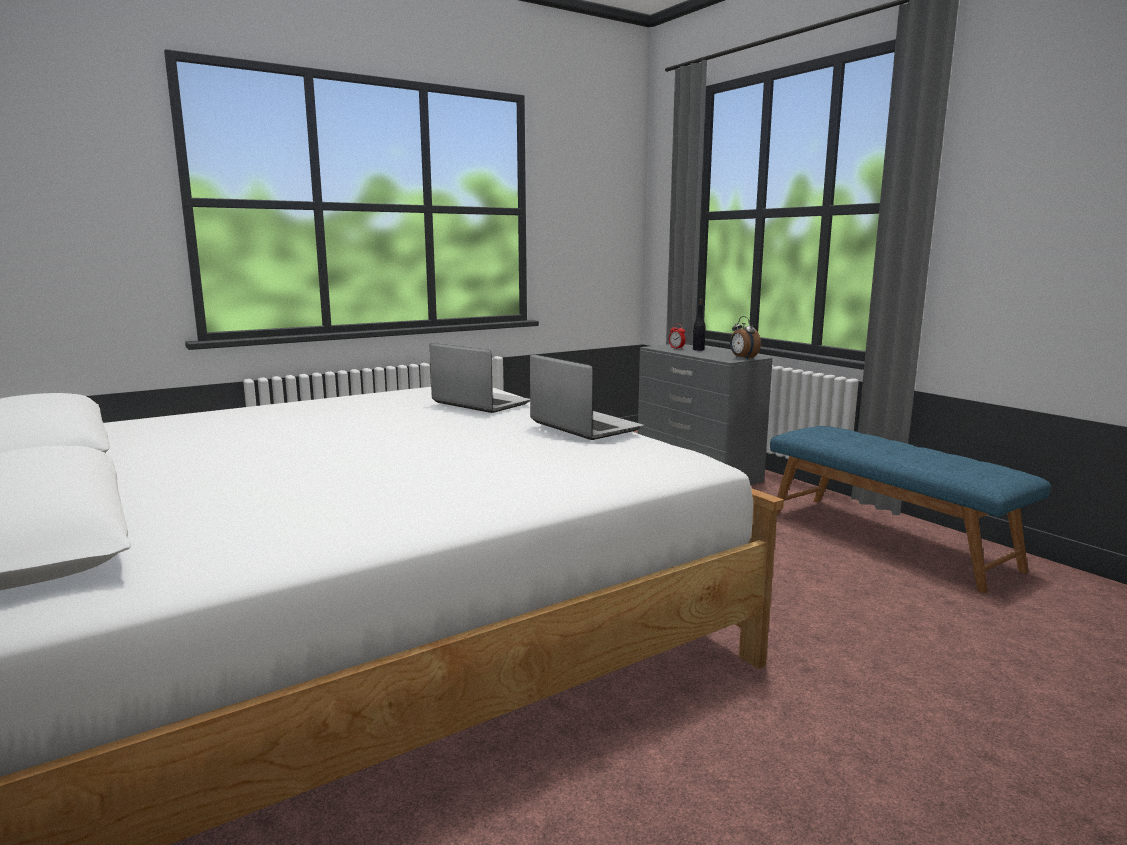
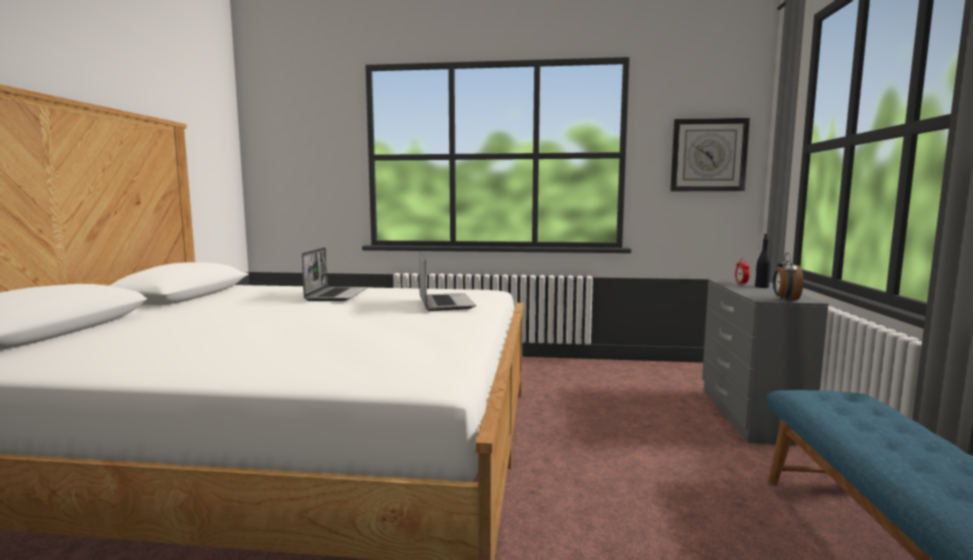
camera: 40 degrees right, 5 degrees down
laptop [530,354,644,440] -> laptop moved to [302,247,368,301]
none -> wall clock [670,118,750,191]

